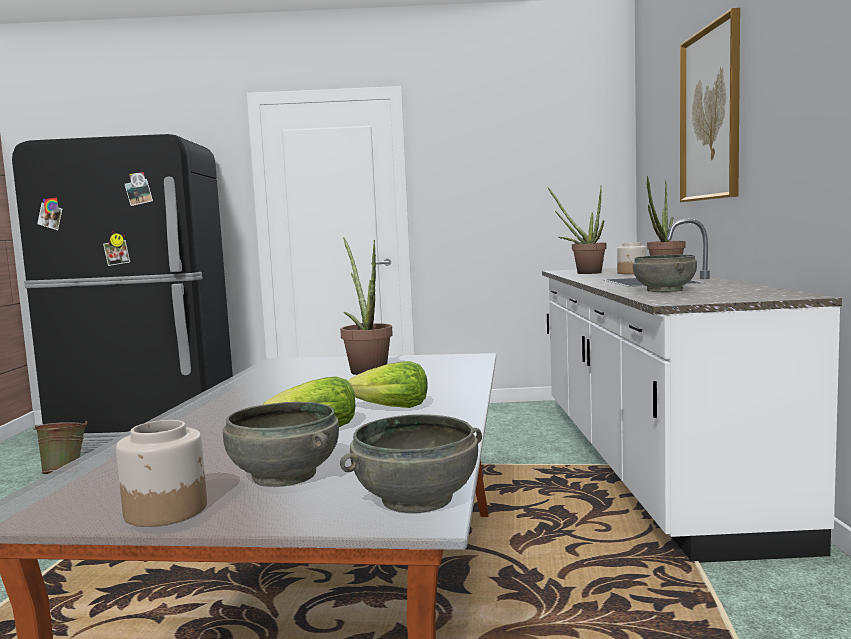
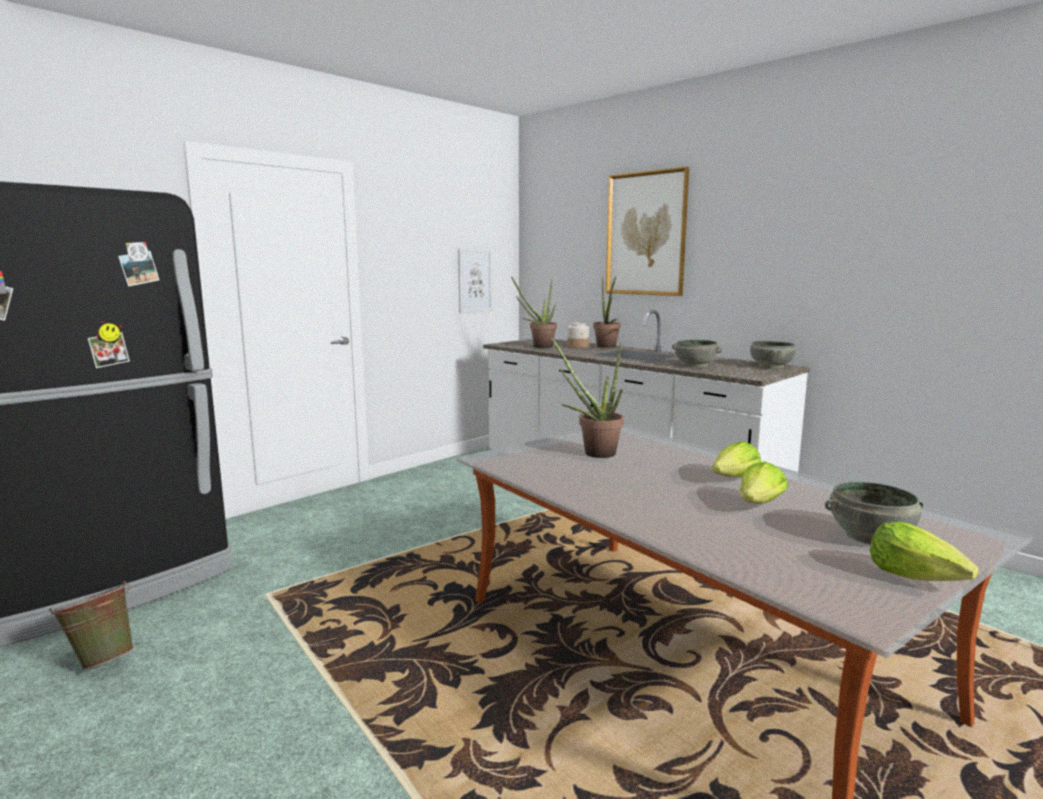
camera: 45 degrees left, 5 degrees up
jar [116,420,207,527] -> lettuce [870,522,979,581]
grey bowl [340,414,482,513] -> grey bowl moved to [750,341,796,369]
none -> picture [458,249,492,313]

